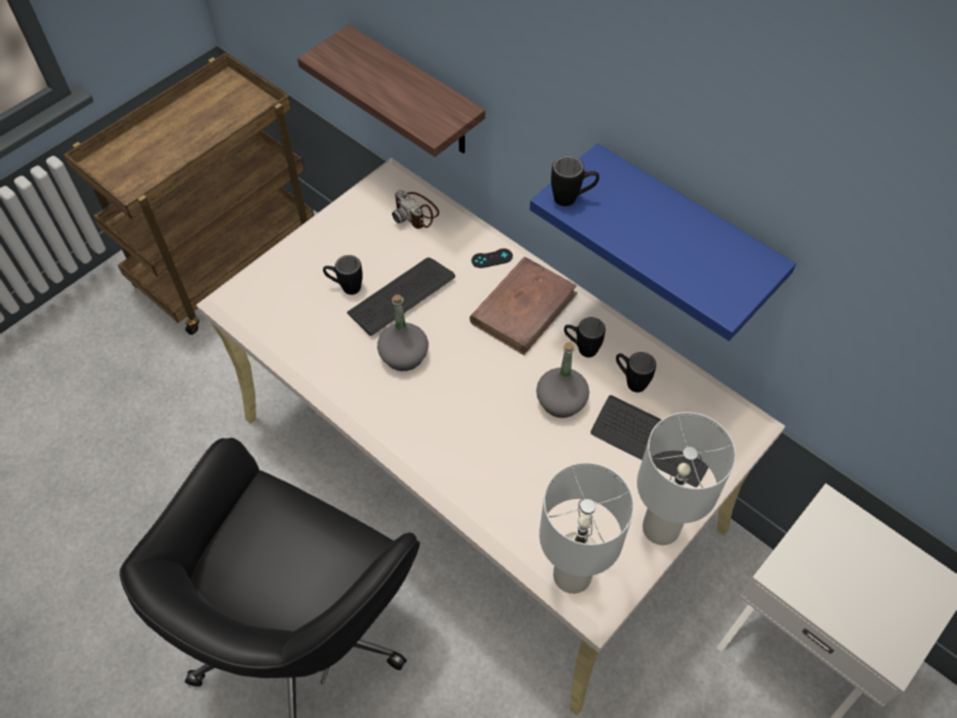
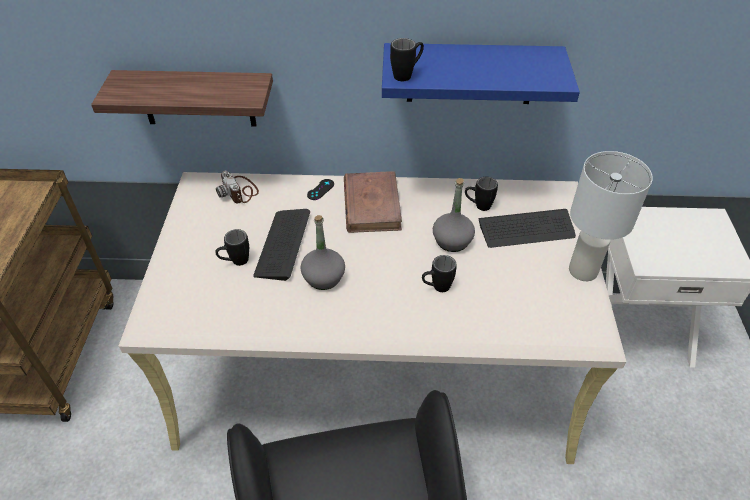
camera: 40 degrees left, 10 degrees down
camera [392,190,439,229] -> camera turned 45 degrees clockwise [216,171,259,203]
white table lamp [539,463,634,594] -> none
black mug [564,317,605,357] -> black mug moved to [422,255,457,292]

